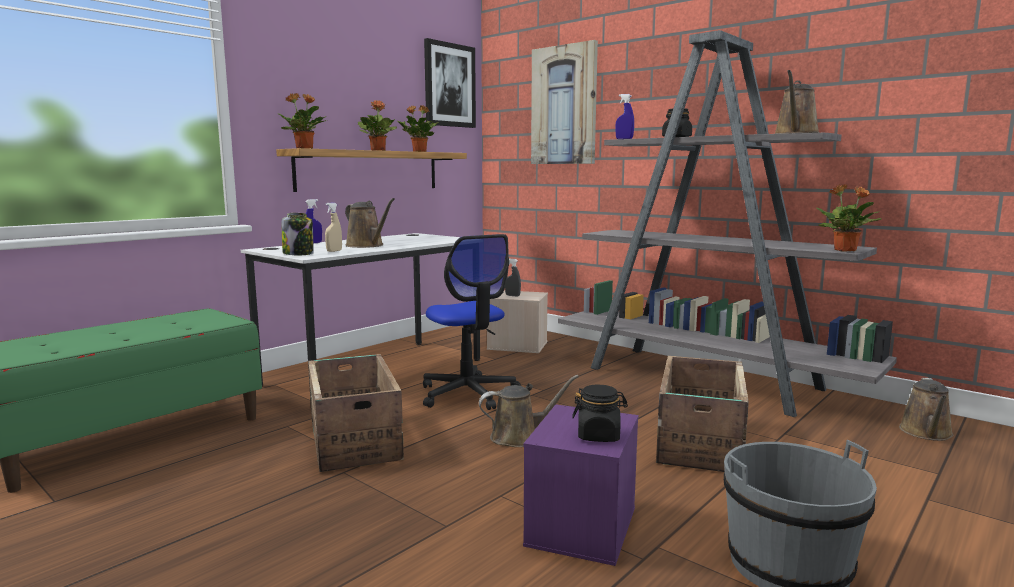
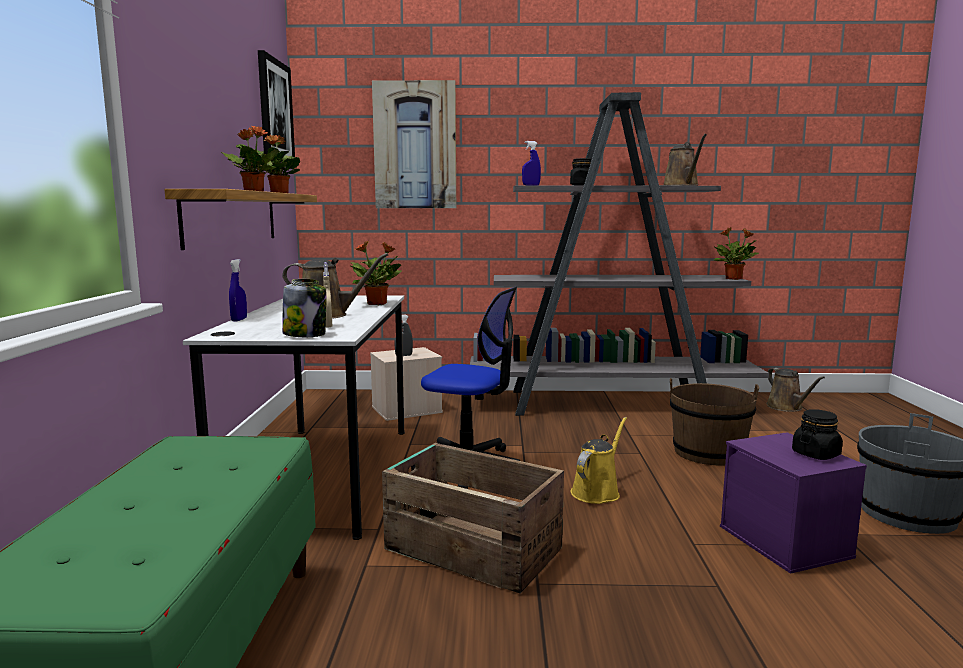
camera: 40 degrees left, 0 degrees up
potted plant [277,93,327,149] -> potted plant moved to [350,241,402,305]
brown watering can [479,375,579,447] -> yellow watering can [571,417,627,504]
crate [656,356,749,472] -> brown bucket [670,378,759,466]

